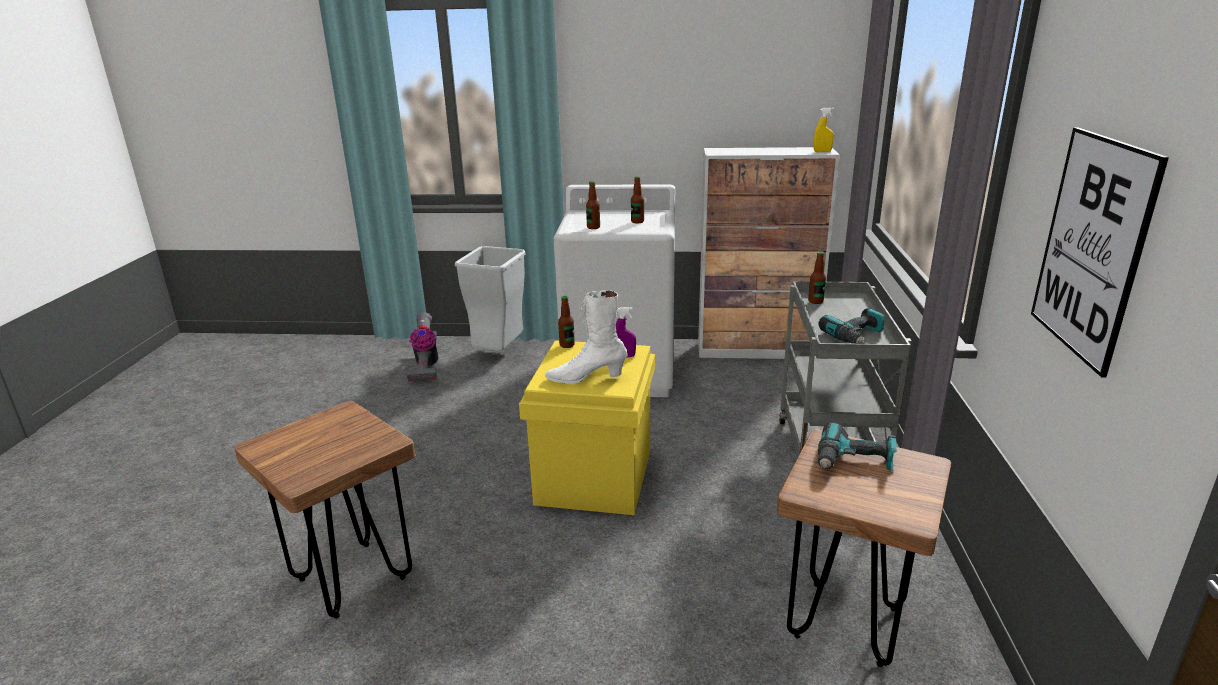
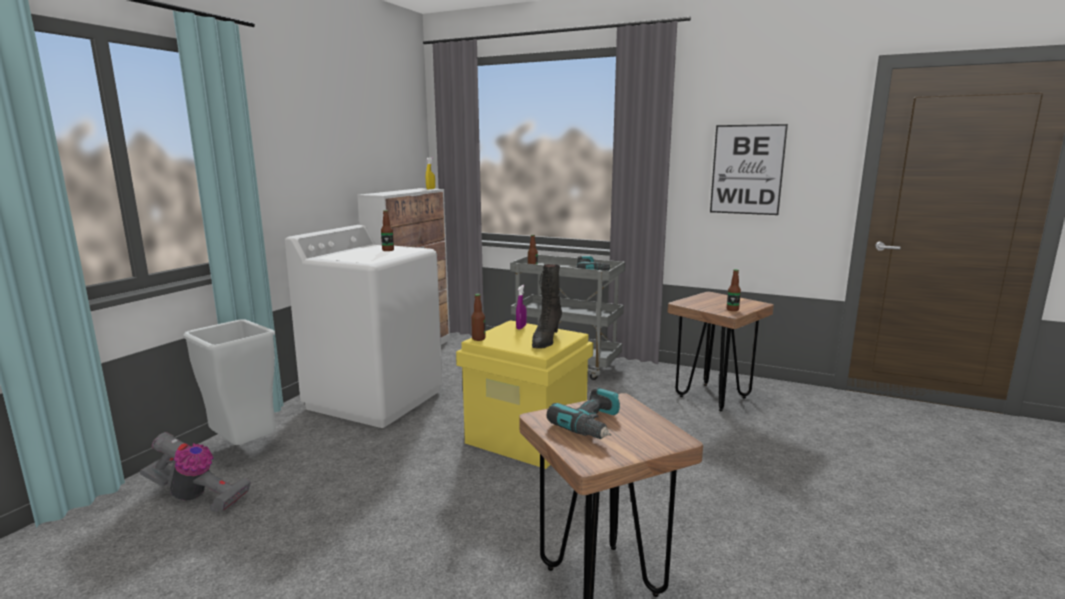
camera: 70 degrees left, 10 degrees down
white boot [545,290,627,384] -> black boot [532,264,562,349]
bottle [586,181,600,229] -> bottle moved to [727,269,741,311]
power drill [818,422,897,471] -> power drill moved to [547,387,620,439]

